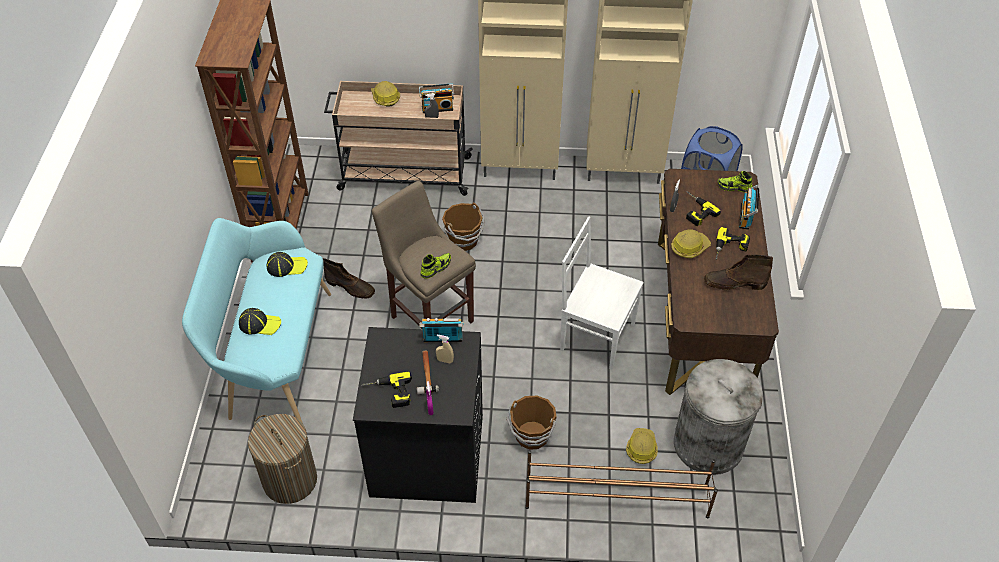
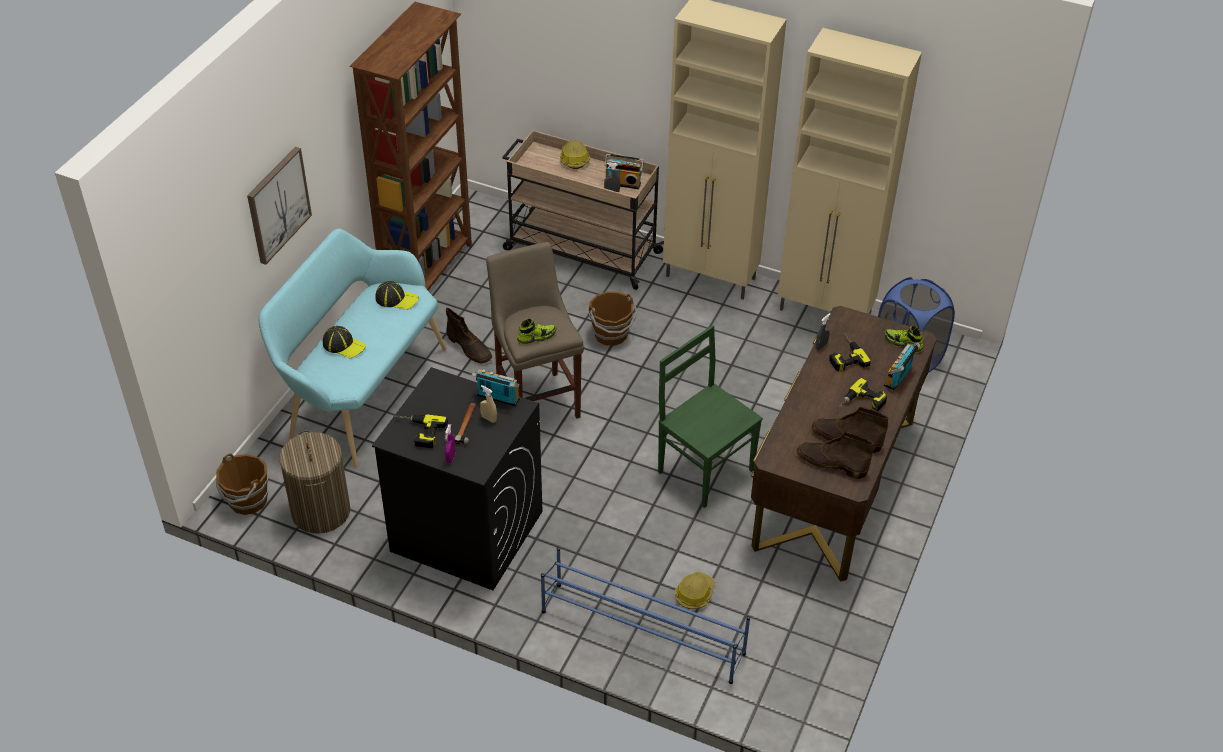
camera: 20 degrees right, 5 degrees down
brown bucket [506,396,557,450] -> brown bucket moved to [216,453,268,515]
brown shoe rack [525,450,718,519] -> blue shoe rack [541,547,750,684]
white chair [560,217,644,370] -> green chair [658,325,763,508]
hard hat [671,229,711,258] -> none
grey trash can [674,359,763,475] -> none
none -> picture [247,147,312,265]
none -> brown boot [797,432,874,479]

